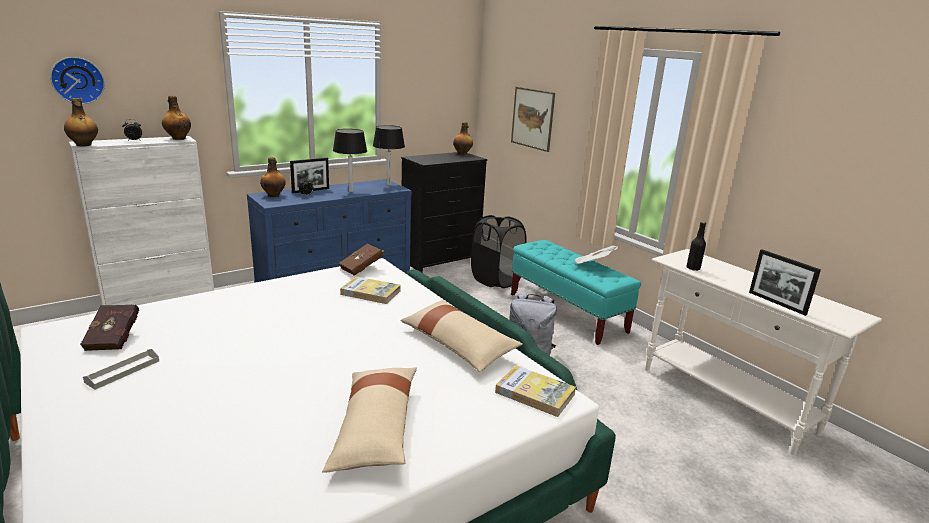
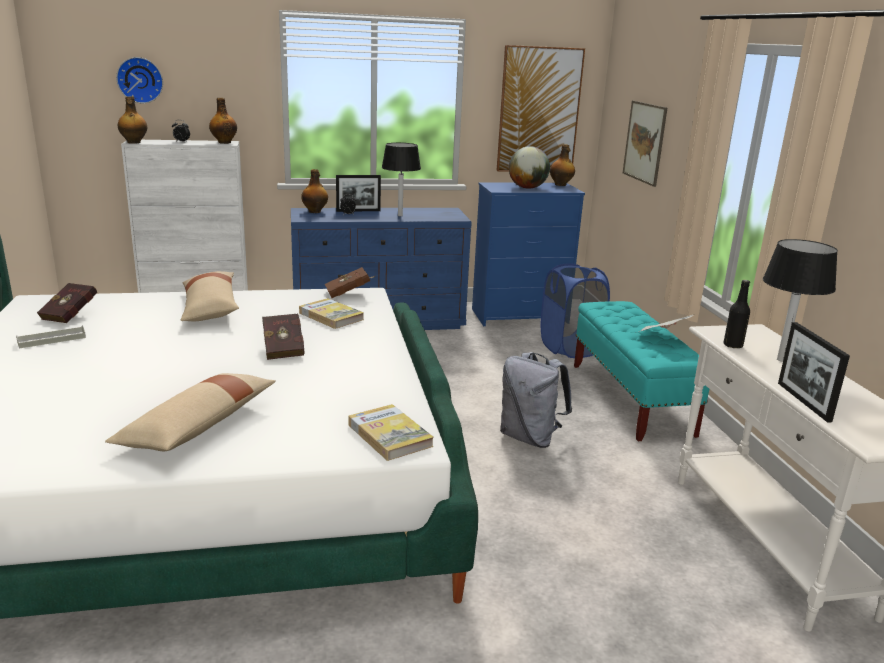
camera: 25 degrees right, 0 degrees up
black table lamp [373,125,405,185] -> black table lamp moved to [763,239,838,362]
beige pillow [400,299,523,372] -> beige pillow moved to [181,271,239,321]
black dresser [401,152,487,273] -> blue dresser [472,182,585,326]
black laundry basket [471,215,526,288] -> blue laundry basket [541,263,610,358]
none -> red book [262,314,305,360]
none -> picture [497,45,585,172]
none -> globe [509,146,550,189]

